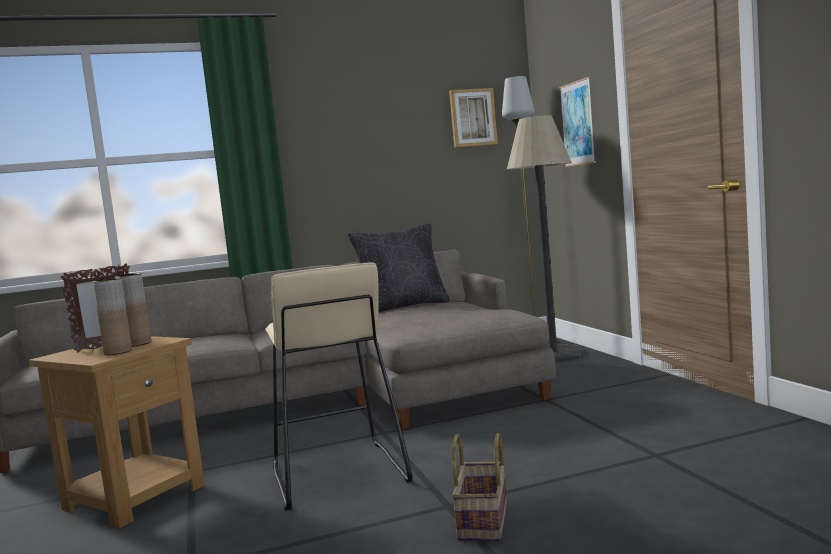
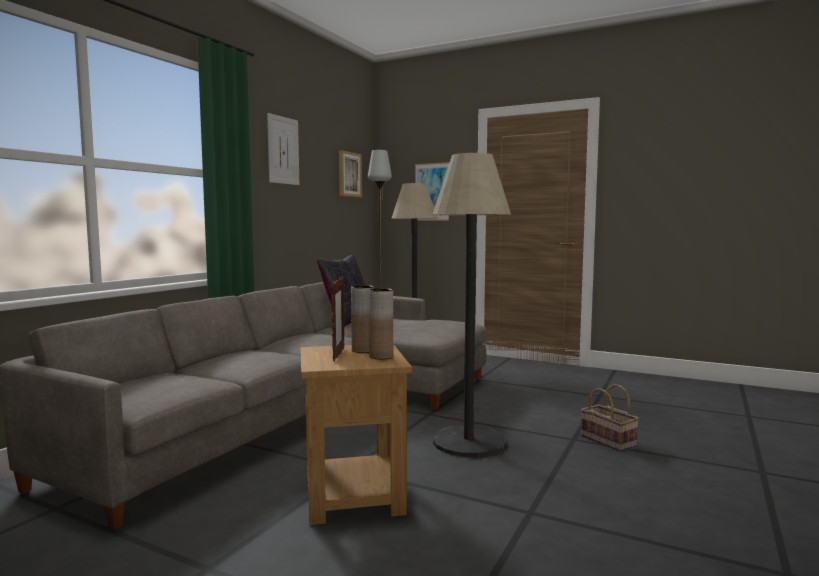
camera: 45 degrees left, 0 degrees up
beige stool [265,263,413,511] -> floor lamp [432,153,511,457]
none -> picture [267,113,299,185]

